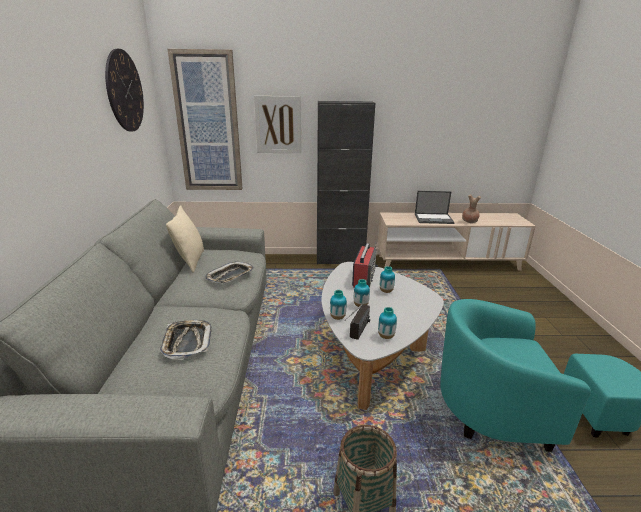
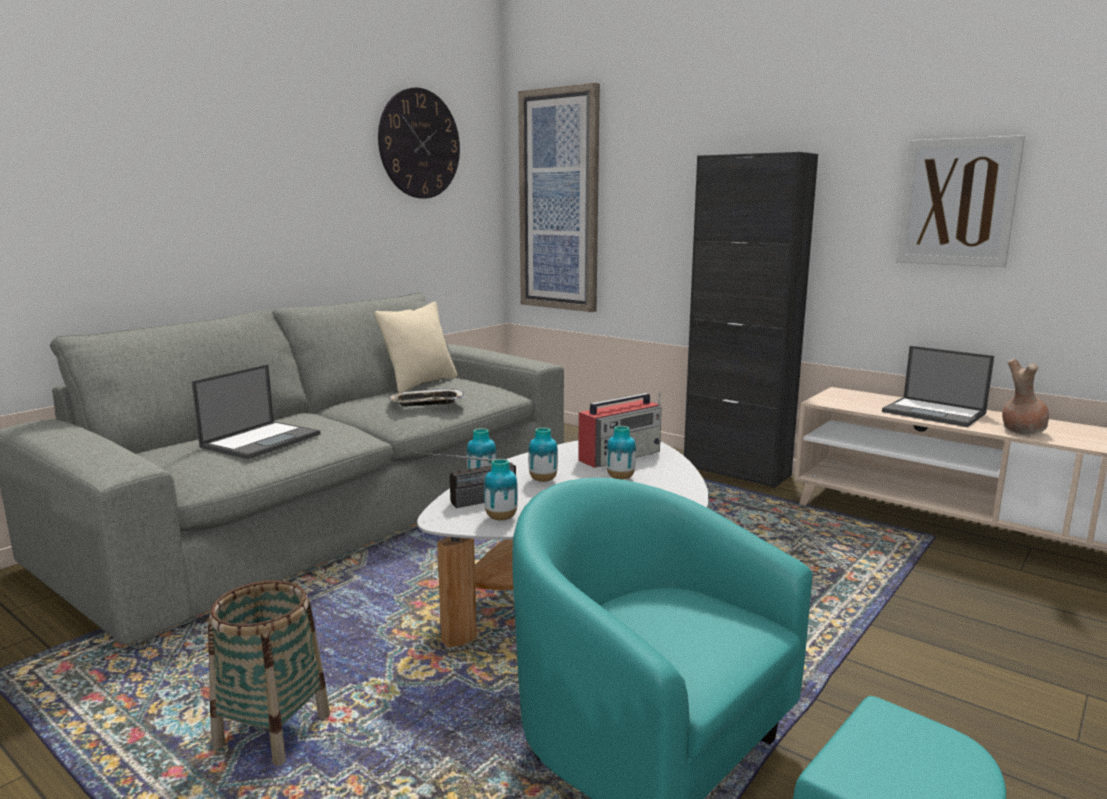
camera: 40 degrees right, 10 degrees down
tray [160,320,212,360] -> laptop [192,364,321,460]
picture [254,96,301,153] -> picture moved to [896,135,1025,267]

